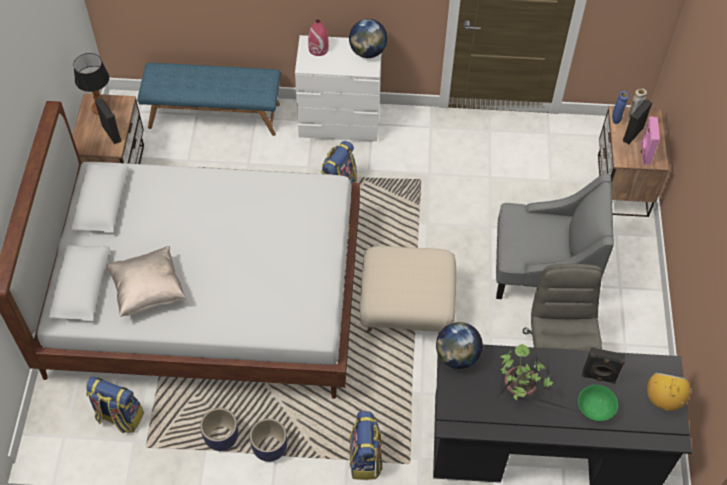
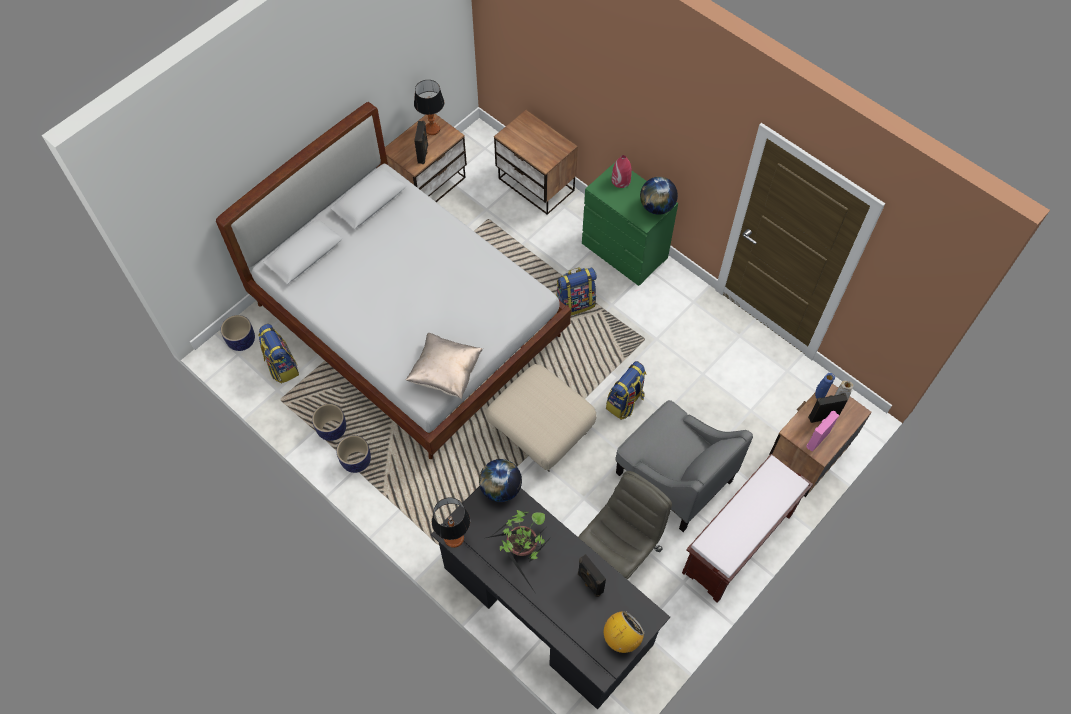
camera: 40 degrees right, 5 degrees up
beige pillow [106,246,186,317] -> beige pillow moved to [406,333,483,400]
blue bench [137,63,281,136] -> nightstand [494,110,578,215]
white dresser [295,35,381,142] -> green dresser [582,163,678,286]
backpack [350,411,383,480] -> backpack moved to [606,361,646,420]
green bowl [578,385,618,421] -> none
none -> planter [221,315,255,351]
none -> table lamp [432,497,470,548]
none -> brown bench [682,454,813,603]

